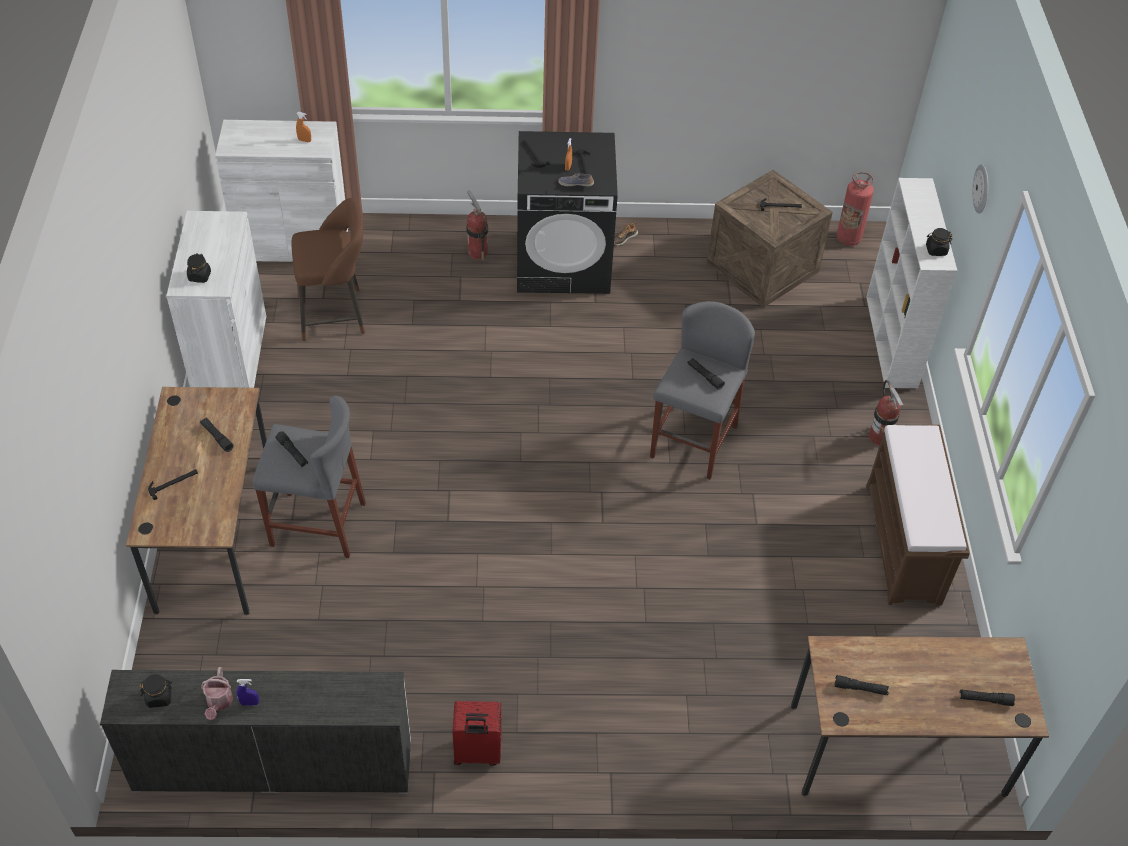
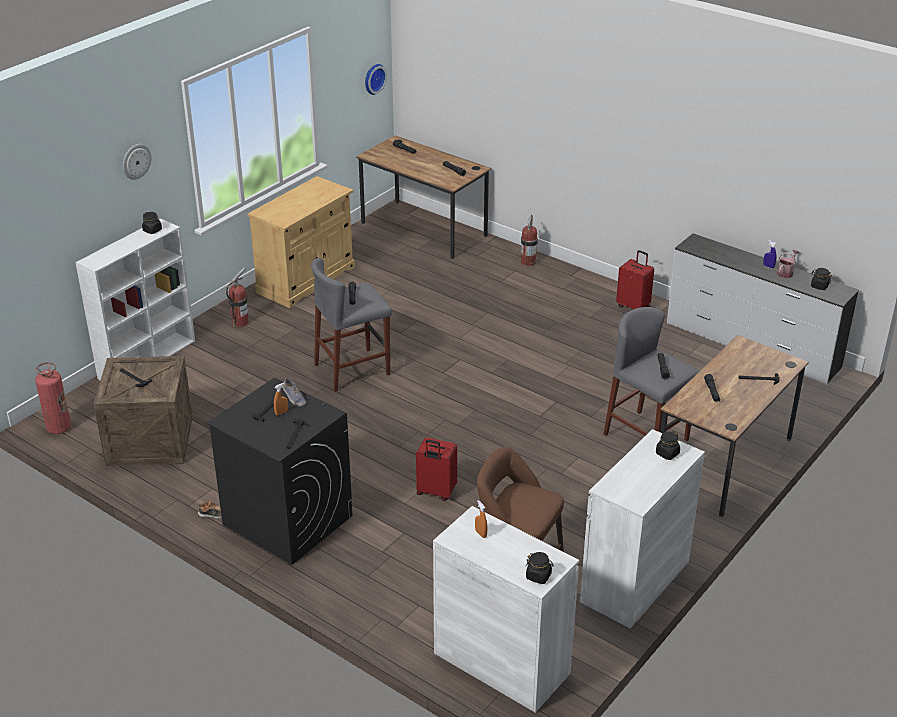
camera: 140 degrees left, 15 degrees down
fire extinguisher [466,190,488,260] -> fire extinguisher moved to [521,215,538,266]
brown bench [866,425,970,606] -> beige cabinet [247,176,355,308]
none -> wall clock [365,64,387,95]
none -> red suitcase [416,437,457,501]
none -> black jar [525,552,554,584]

